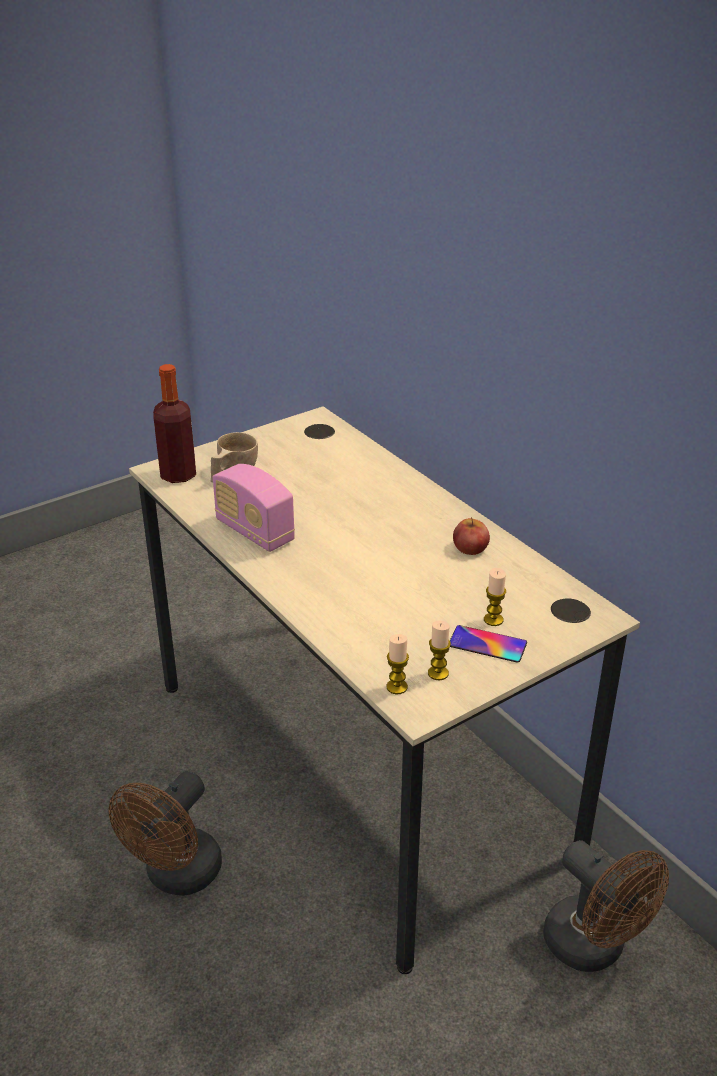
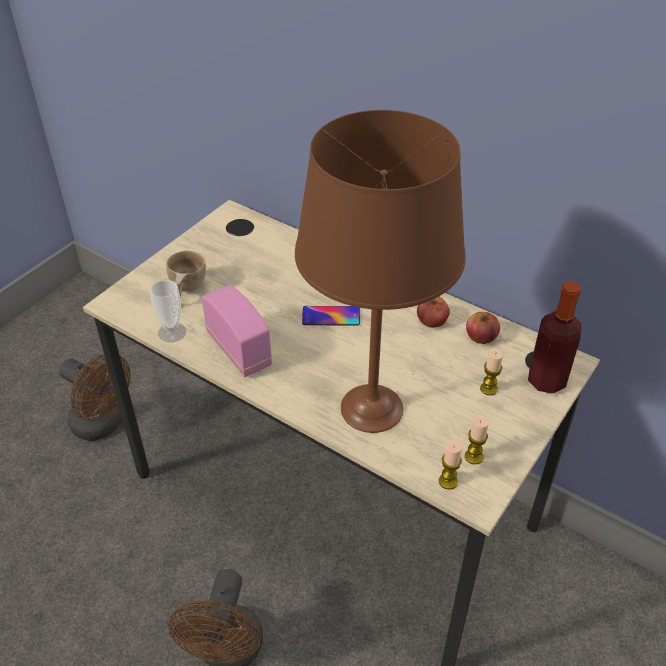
camera: 20 degrees left, 10 degrees up
bottle [153,364,196,483] -> bottle moved to [528,281,581,394]
radio [213,464,295,552] -> radio turned 150 degrees counterclockwise [202,285,272,377]
phone [450,625,527,663] -> phone moved to [302,306,360,326]
brown fan [543,840,669,972] -> brown fan moved to [59,354,131,441]
none -> cup [150,280,186,342]
none -> brown table lamp [295,110,466,433]
none -> apple [466,312,500,344]

